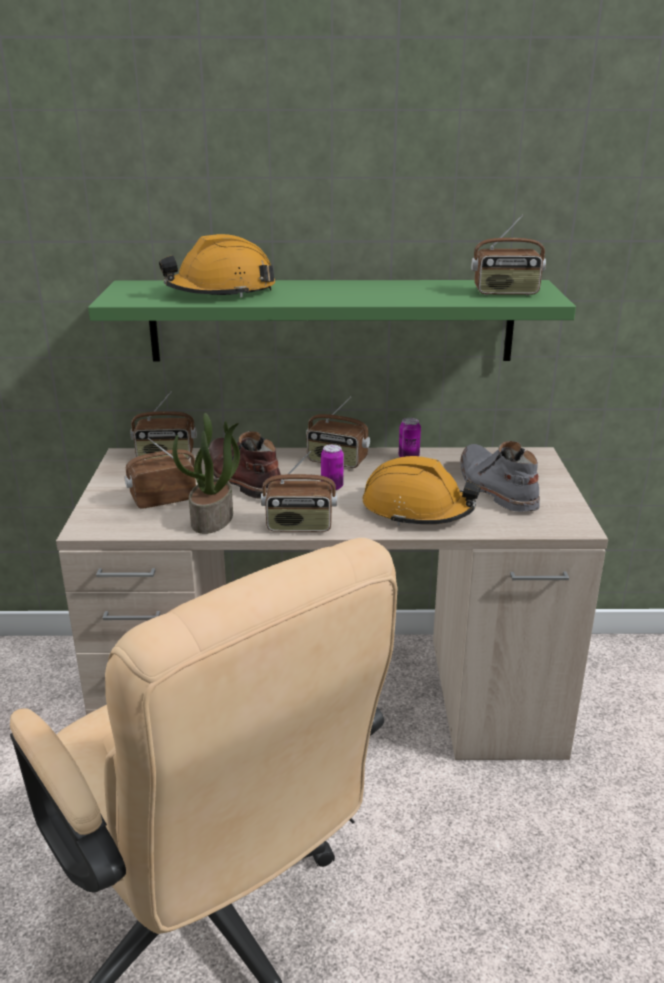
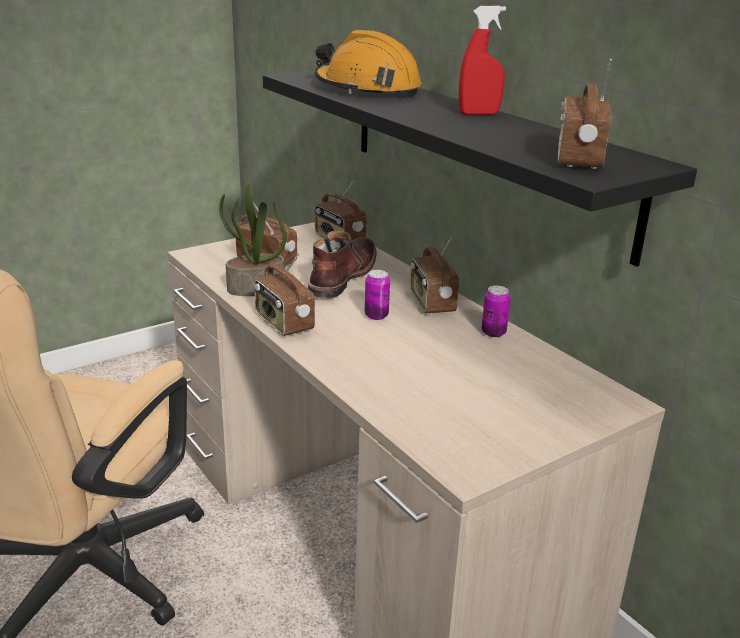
camera: 55 degrees right, 0 degrees up
green shelf [88,280,576,362] -> black shelf [263,70,697,267]
orange hard hat [363,456,481,526] -> none
grey boot [460,441,540,512] -> none
radio [471,214,546,295] -> radio turned 45 degrees clockwise [558,59,612,169]
none -> red spray bottle [459,6,506,115]

